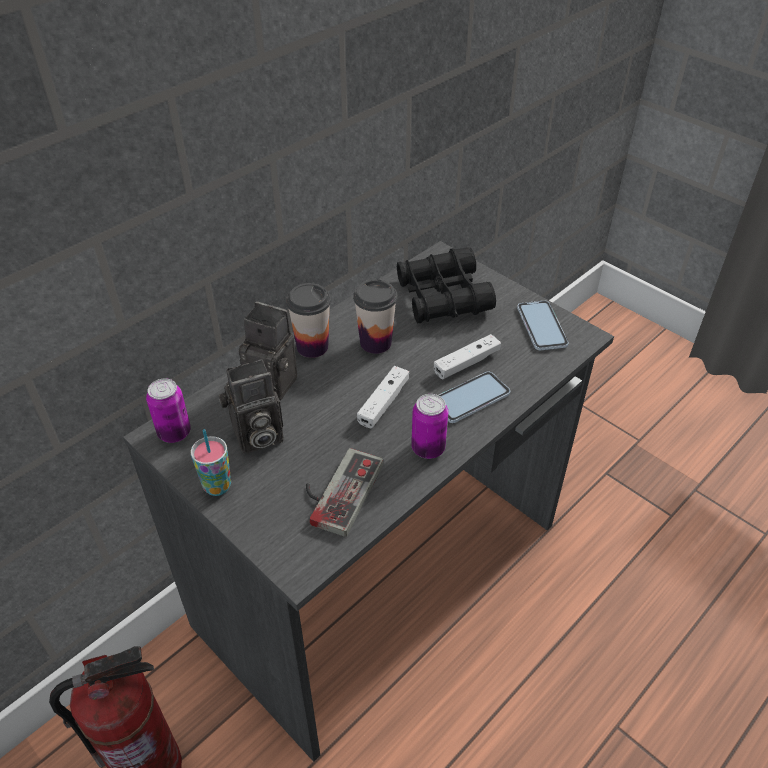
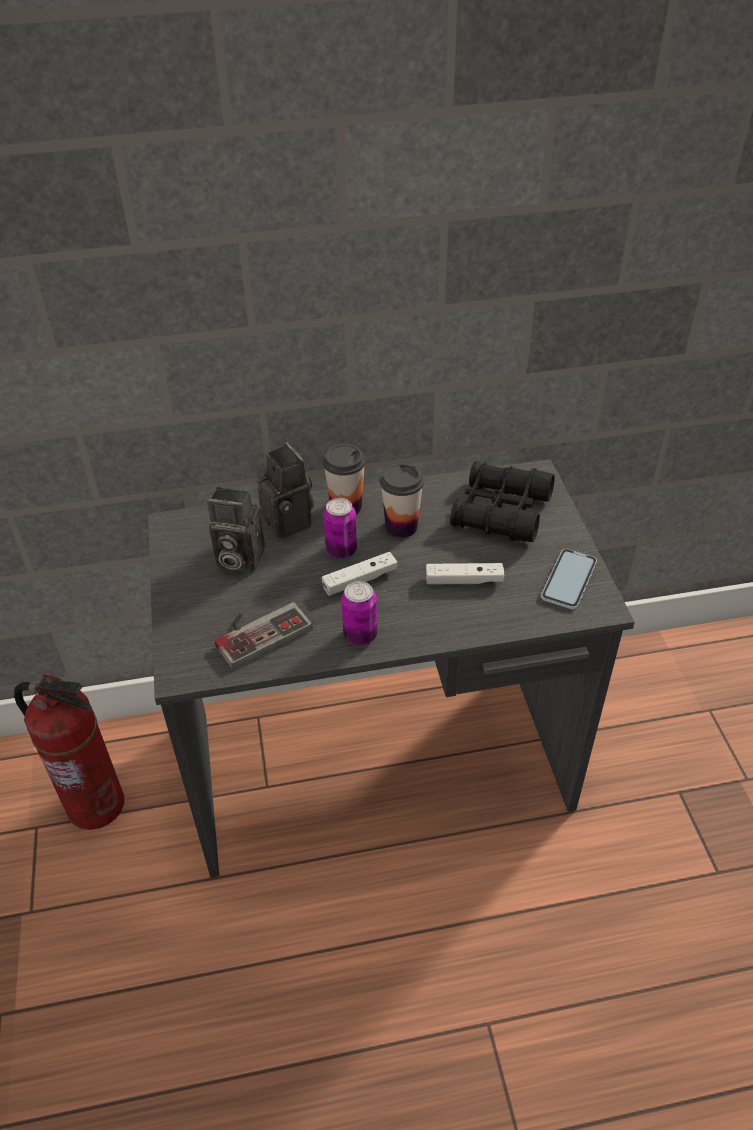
camera: 35 degrees right, 0 degrees up
can [146,378,191,443] -> can moved to [323,498,357,559]
cup [191,429,231,496] -> none
phone [439,371,510,423] -> none

